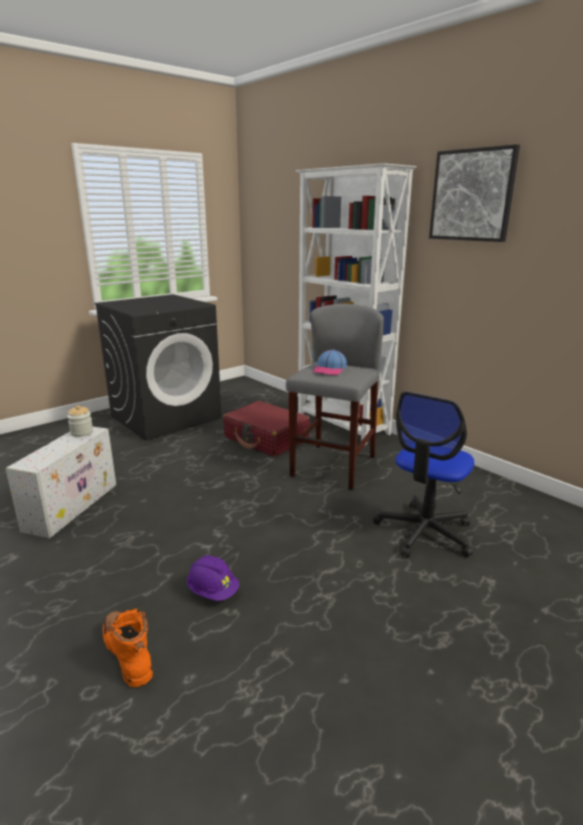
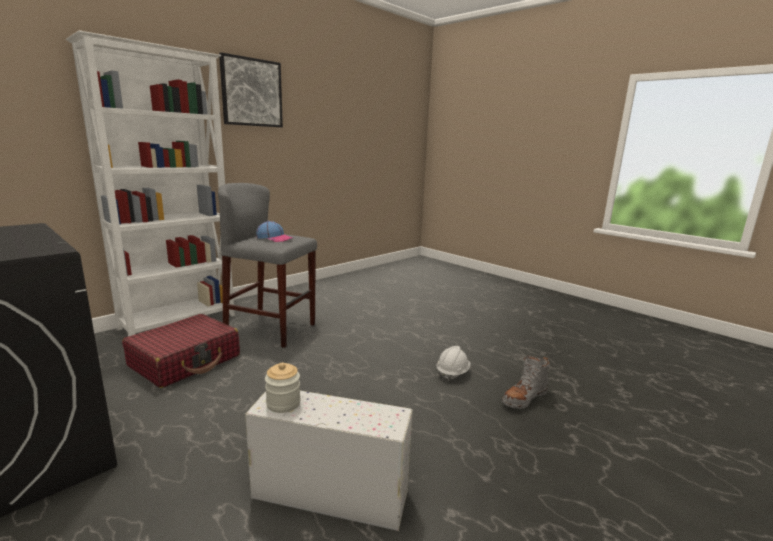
camera: 95 degrees left, 5 degrees down
orange boot [103,608,153,688] -> grey boot [502,355,550,409]
purple hard hat [187,555,239,601] -> white hard hat [436,346,470,381]
office chair [373,391,474,558] -> none

